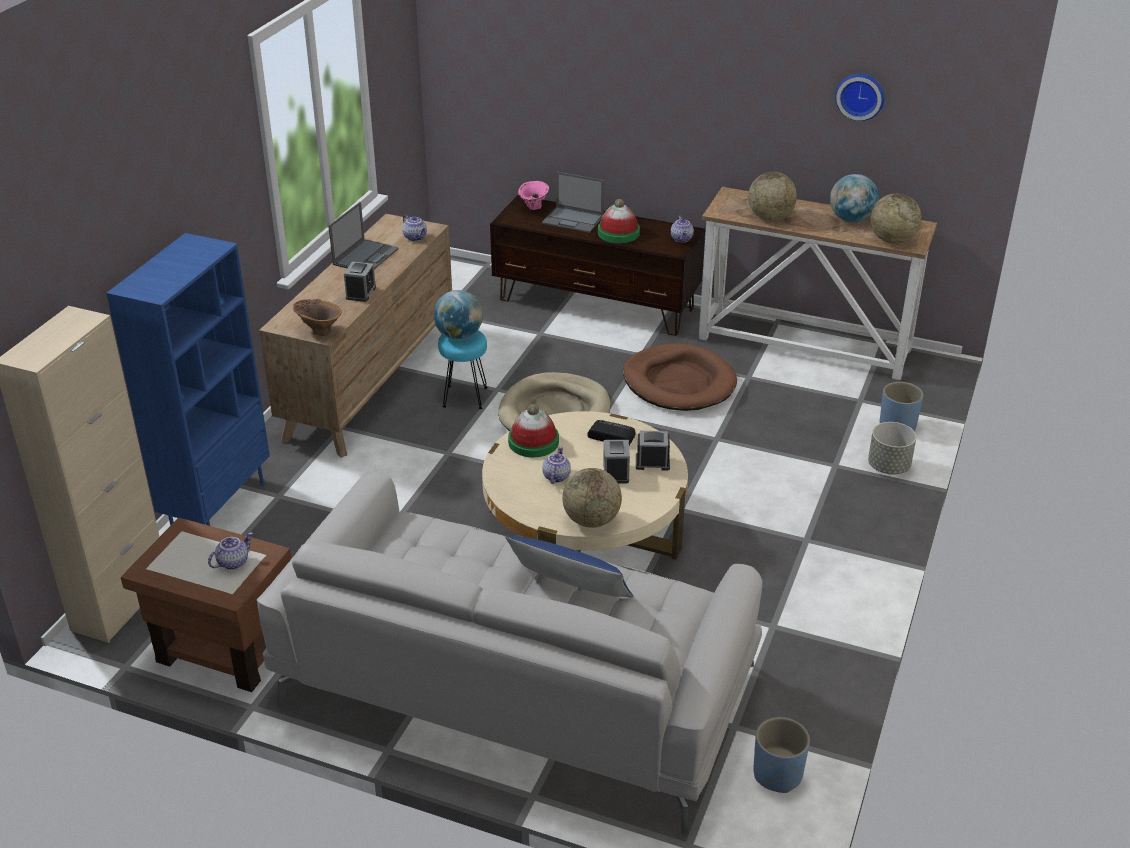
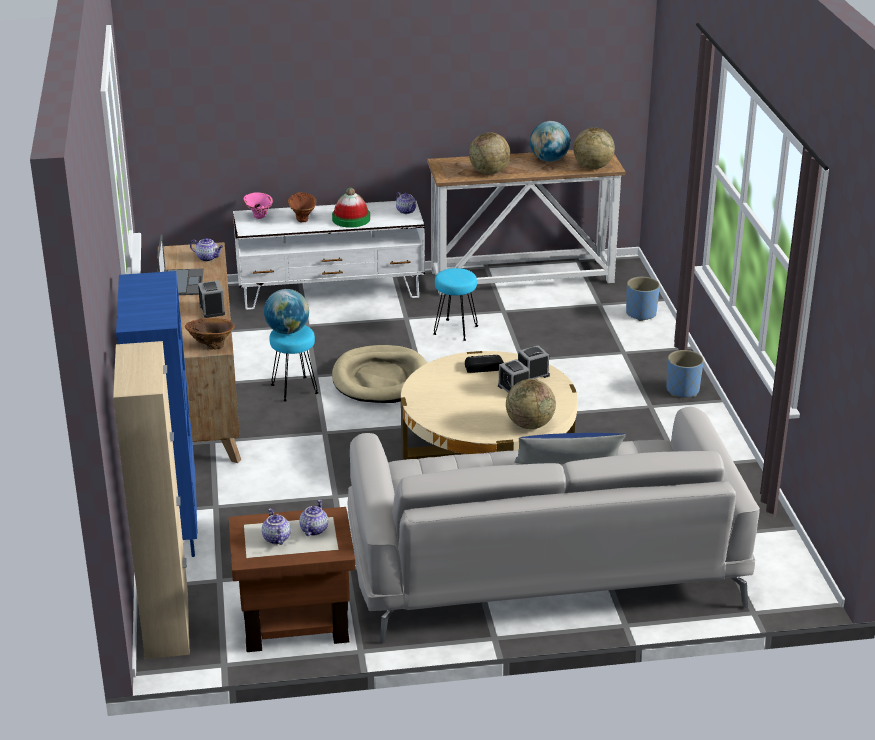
camera: 30 degrees left, 5 degrees down
brown tv stand [490,195,705,336] -> white tv stand [233,201,425,310]
hat [508,404,559,457] -> none
laptop [542,172,604,233] -> brown vase [288,192,316,222]
teapot [542,447,571,484] -> teapot moved to [262,508,291,545]
brown dog bed [623,343,737,411] -> turquoise stool [433,268,478,341]
blue planter [754,717,810,793] -> blue planter moved to [666,350,704,397]
wall clock [835,74,885,121] -> none
grey planter [868,422,916,475] -> none

